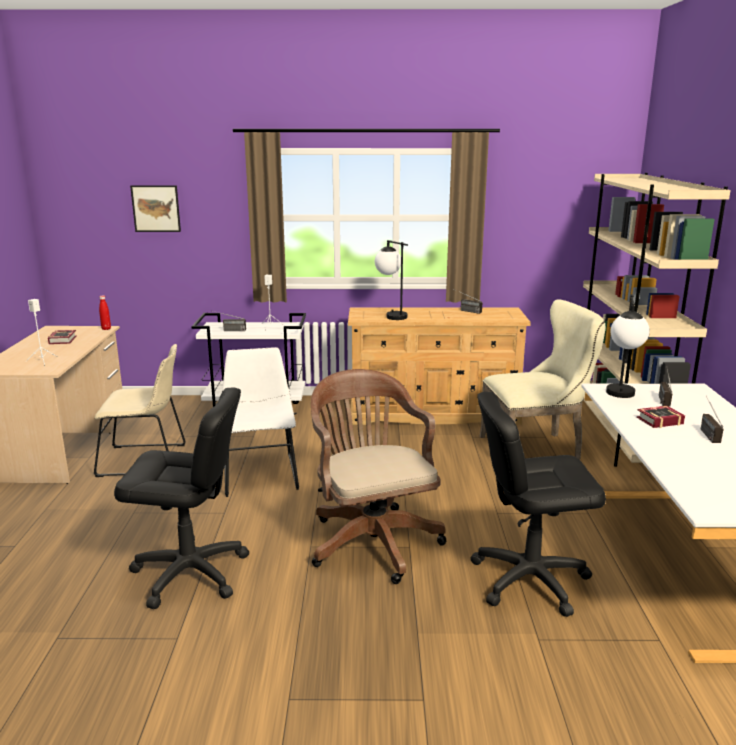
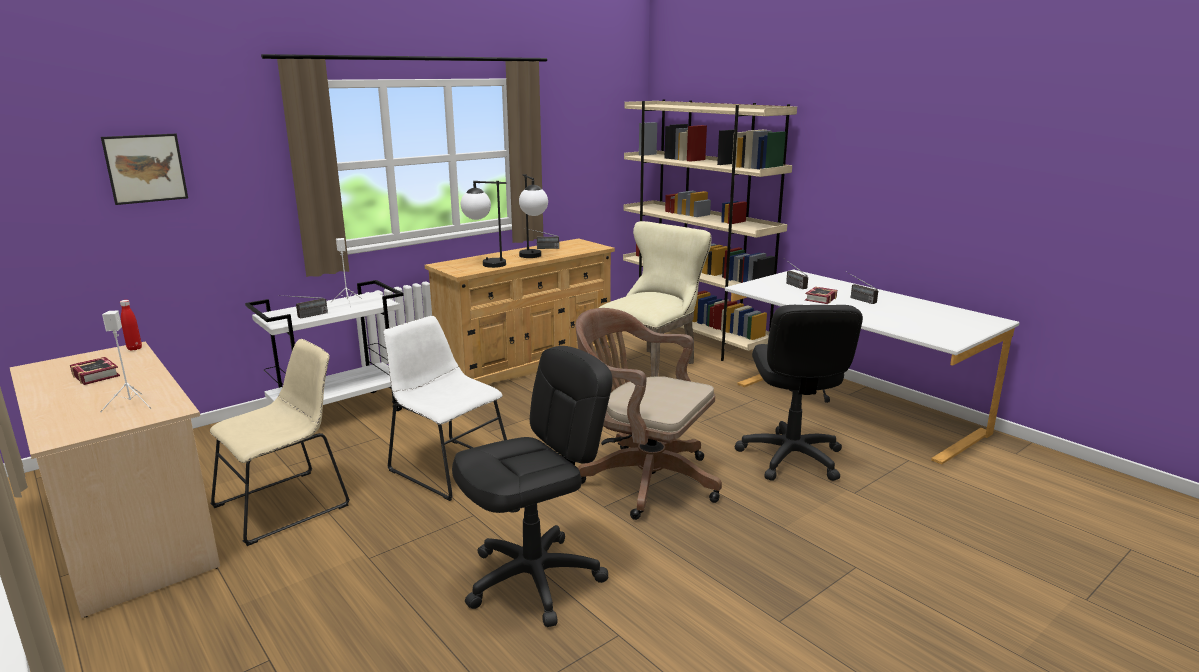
camera: 40 degrees left, 0 degrees up
black office chair [470,392,606,617] -> black office chair turned 45 degrees counterclockwise [735,305,863,481]
table lamp [606,294,650,398] -> table lamp moved to [519,174,548,258]

